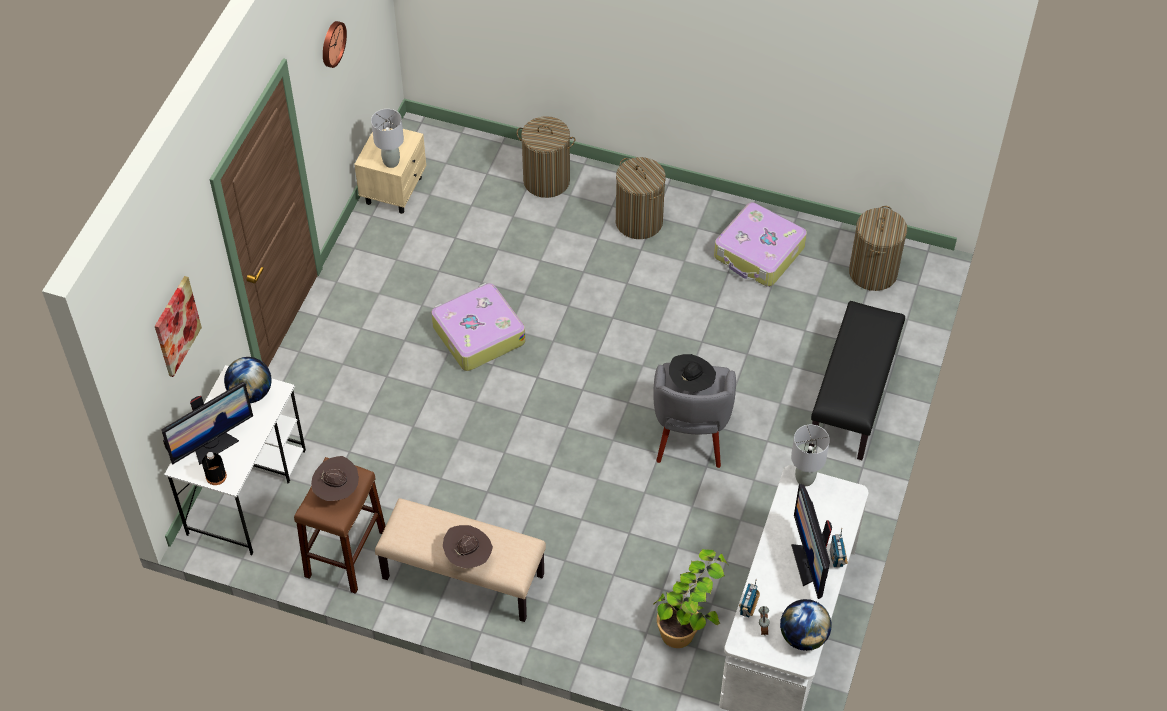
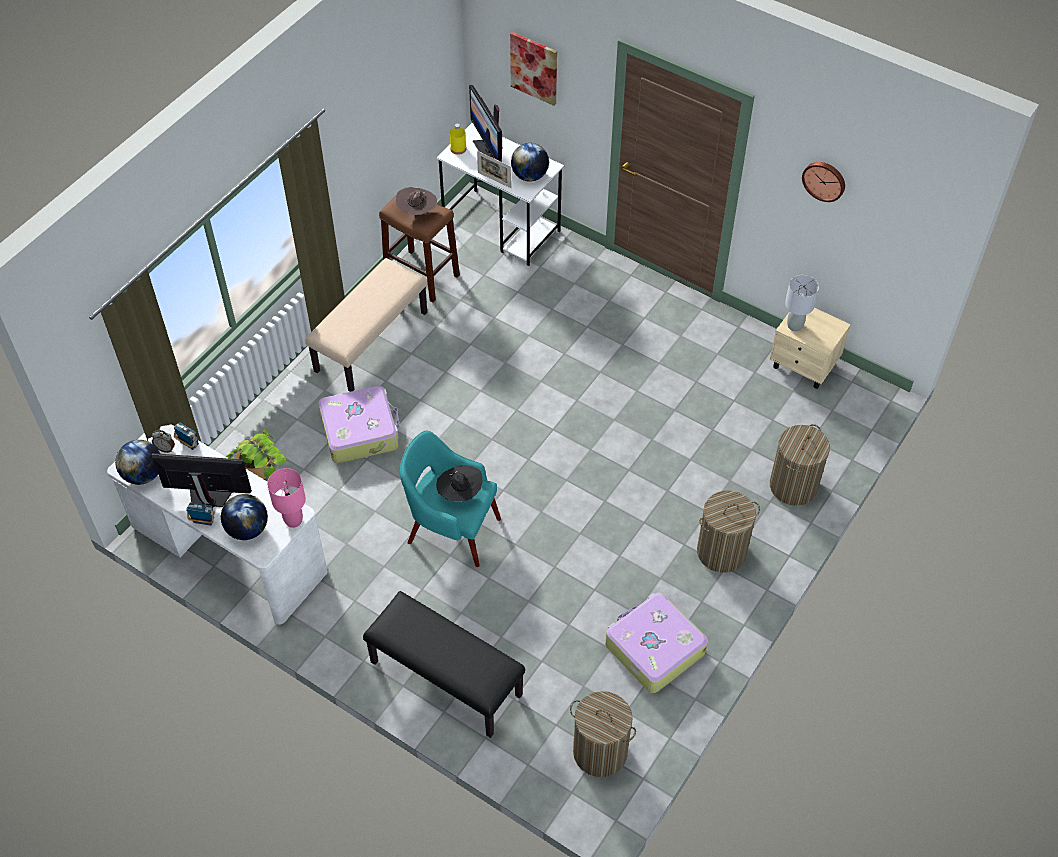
camera: 105 degrees right, 0 degrees up
black bottle [202,452,227,485] -> yellow bottle [450,124,467,155]
suitcase [431,283,525,371] -> suitcase moved to [318,386,400,463]
brown hat [443,525,493,568] -> none
grey armchair [653,363,736,468] -> turquoise armchair [400,430,501,567]
grey table lamp [791,425,830,486] -> pink table lamp [267,468,306,528]
none -> globe [221,494,268,540]
none -> picture frame [477,151,511,188]

